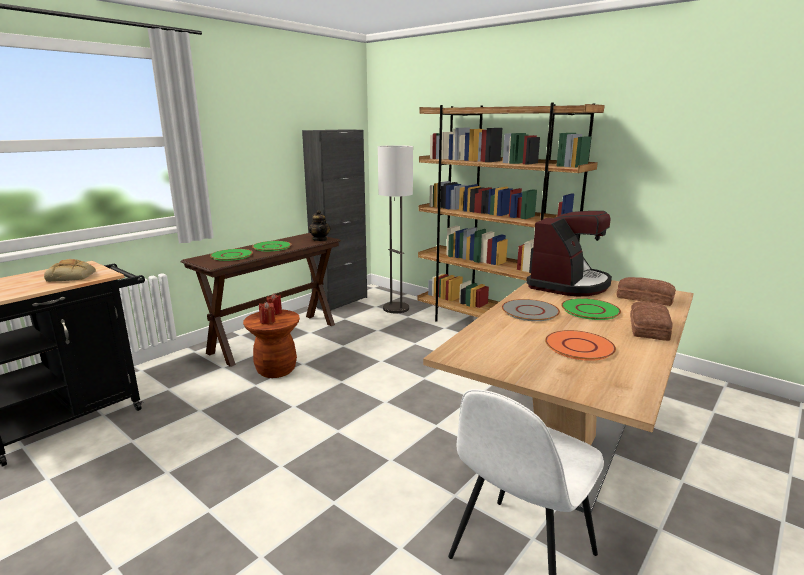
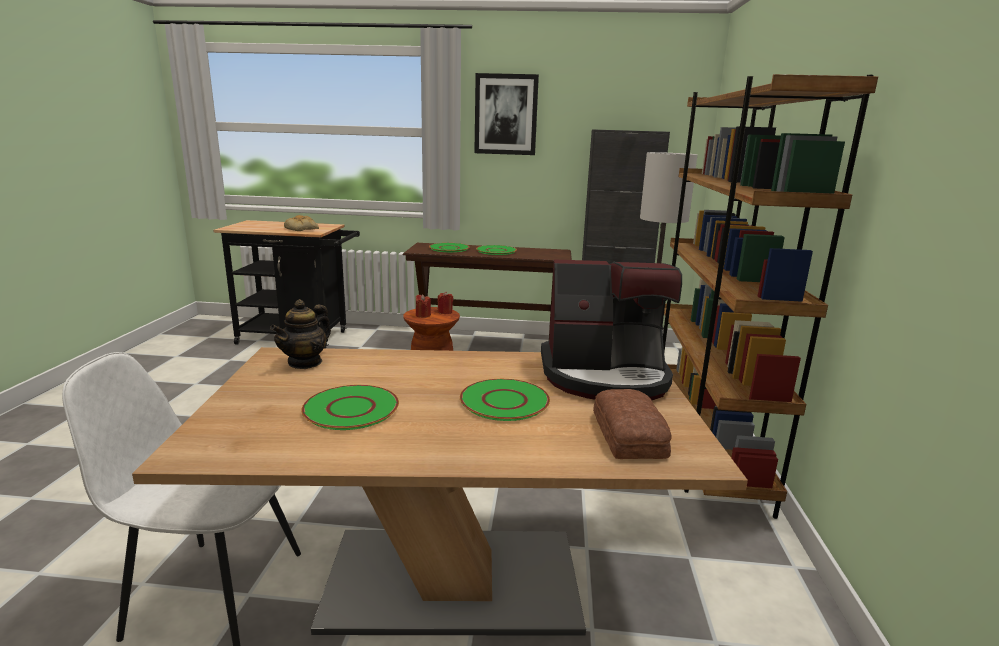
camera: 55 degrees right, 0 degrees up
teapot [308,210,330,241] -> teapot moved to [270,299,331,369]
grey plate [502,299,560,321] -> none
orange plate [545,330,616,361] -> green plate [301,385,399,430]
bread [630,301,673,341] -> none
none -> picture [474,73,539,155]

